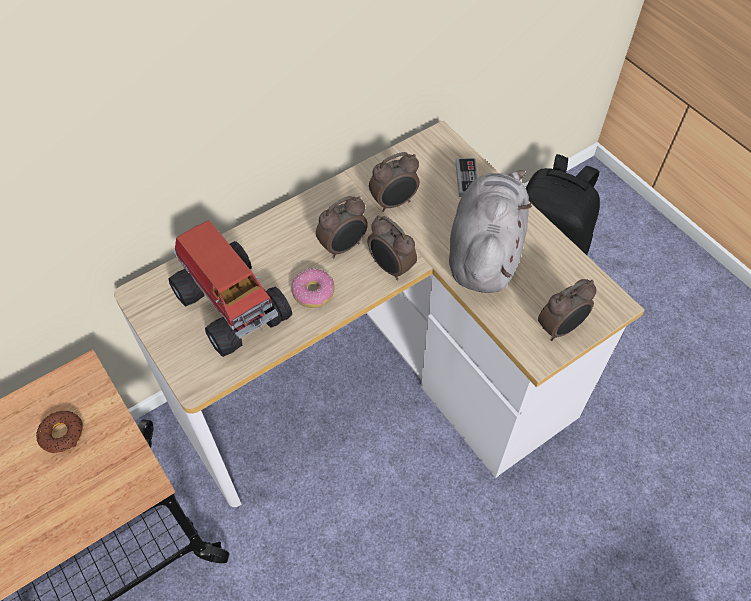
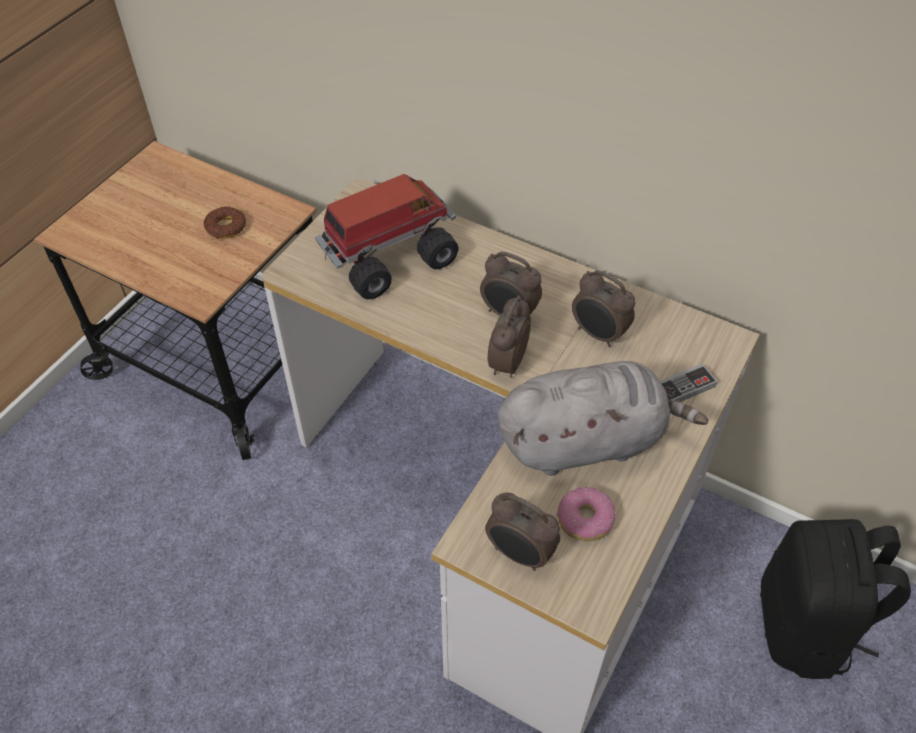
camera: 65 degrees right, 5 degrees down
toy truck [168,220,292,357] -> toy truck turned 150 degrees counterclockwise [315,174,459,299]
donut [292,268,334,308] -> donut moved to [557,487,616,541]

